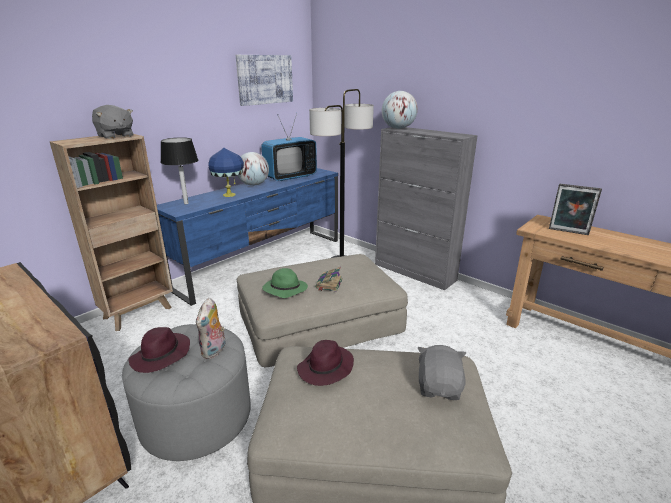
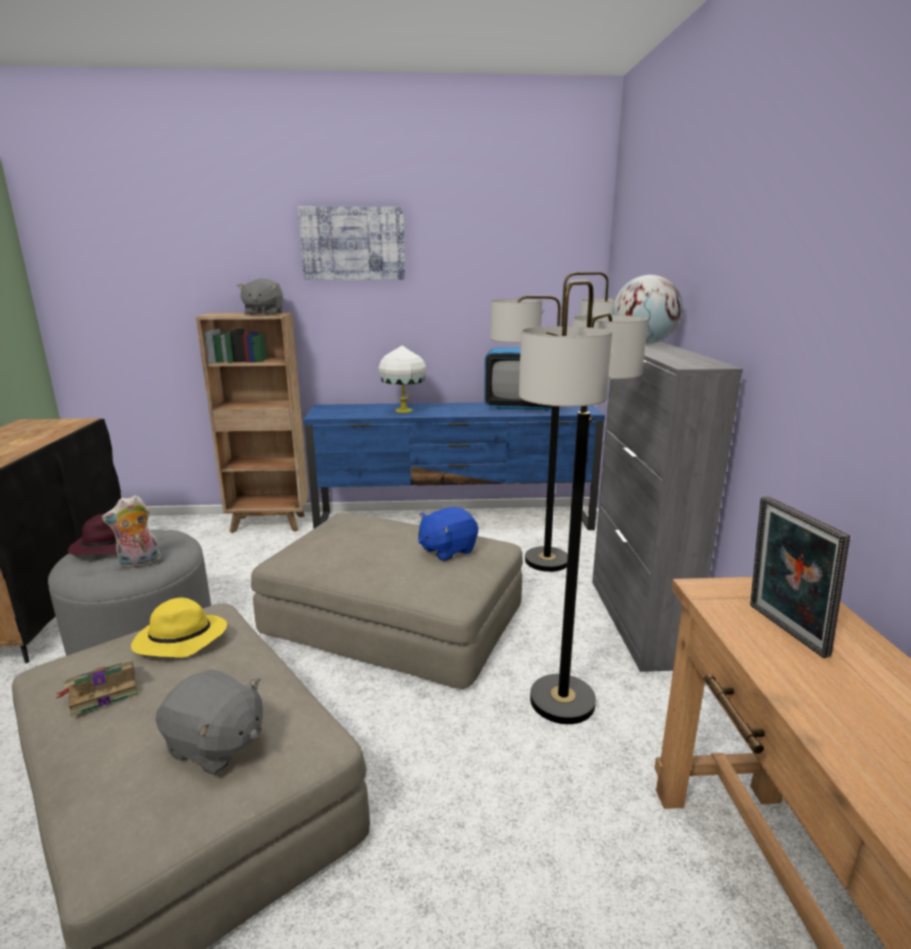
camera: 45 degrees right, 5 degrees down
black table lamp [161,138,198,204] -> none
blue table lamp [208,148,244,197] -> white table lamp [379,345,426,413]
picture [236,55,293,106] -> picture moved to [298,206,405,280]
globe [237,152,269,186] -> none
green hat [262,268,308,298] -> none
purple hat [297,340,354,386] -> yellow hat [131,598,227,658]
book [315,267,343,291] -> book moved to [56,659,138,716]
grey plush toy [418,345,466,400] -> grey plush toy turned 60 degrees clockwise [156,669,263,775]
none -> blue plush toy [418,507,478,561]
none -> floor lamp [519,280,648,724]

